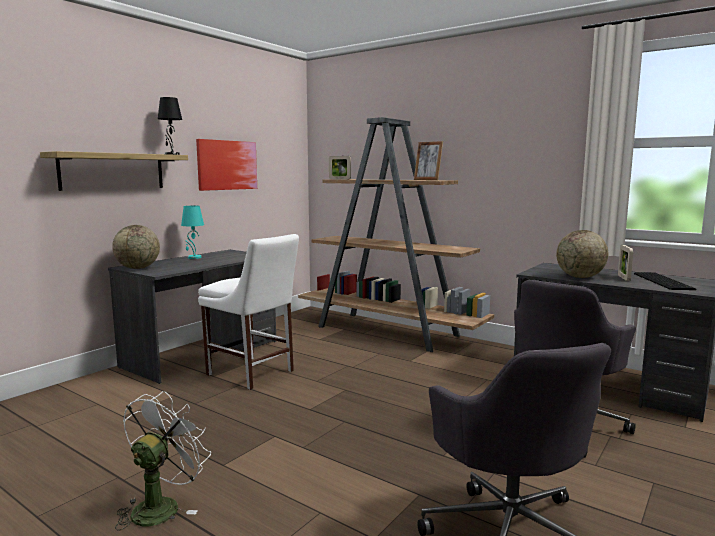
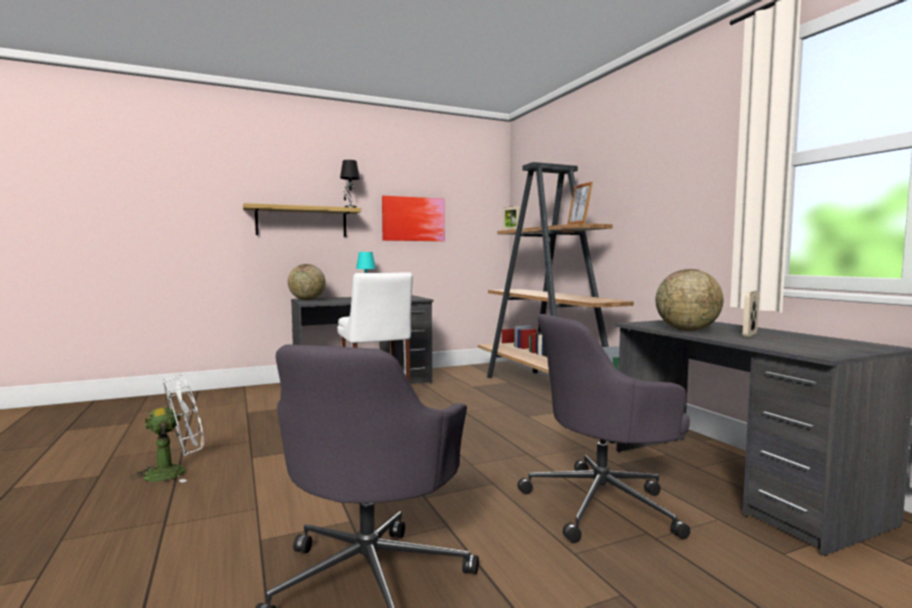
camera: 30 degrees right, 5 degrees down
keyboard [634,272,697,290] -> none

